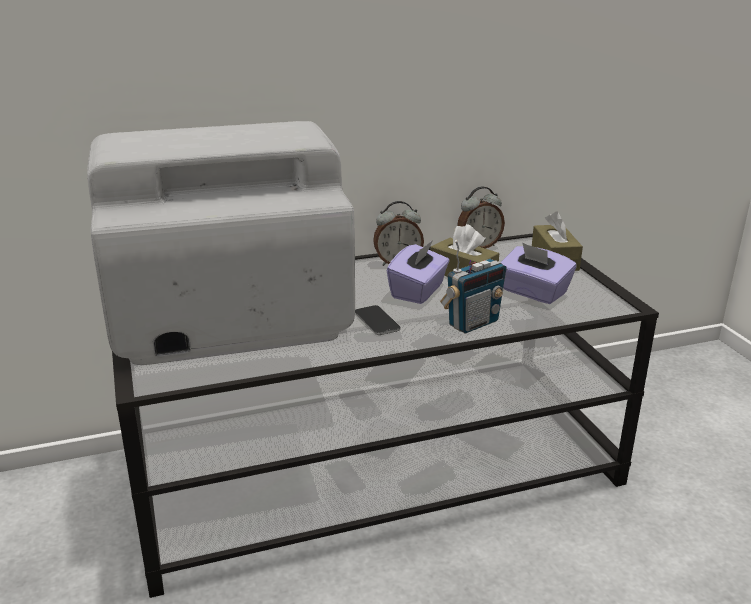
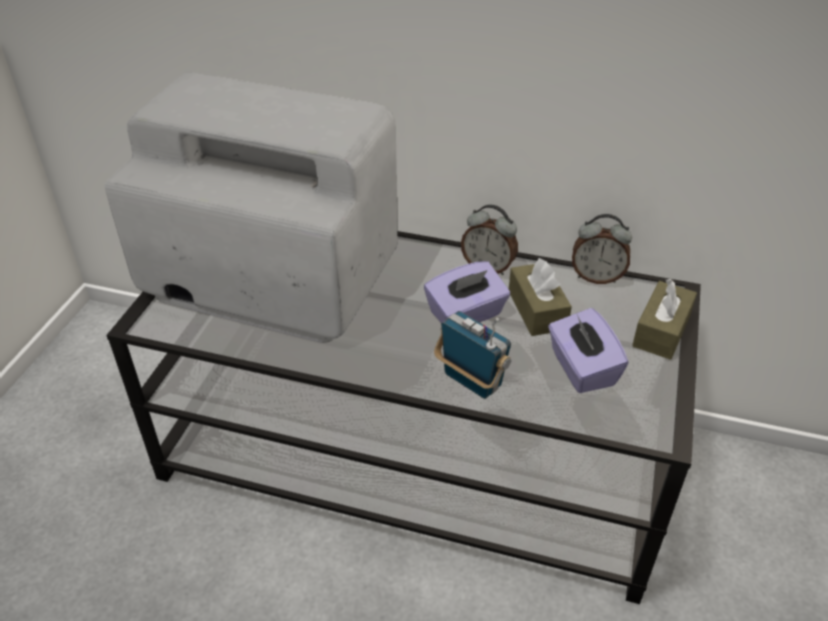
camera: 35 degrees right, 15 degrees up
phone [355,305,401,335] -> none
radio [440,240,507,333] -> radio turned 135 degrees counterclockwise [434,311,511,399]

